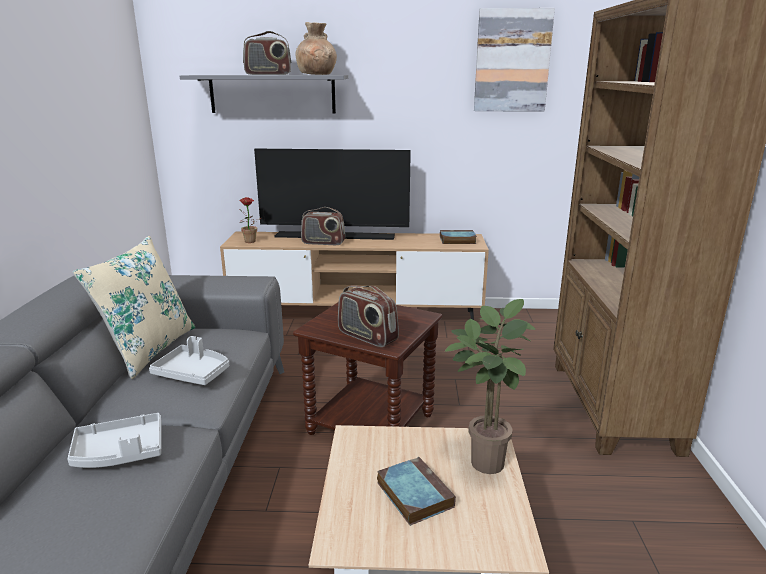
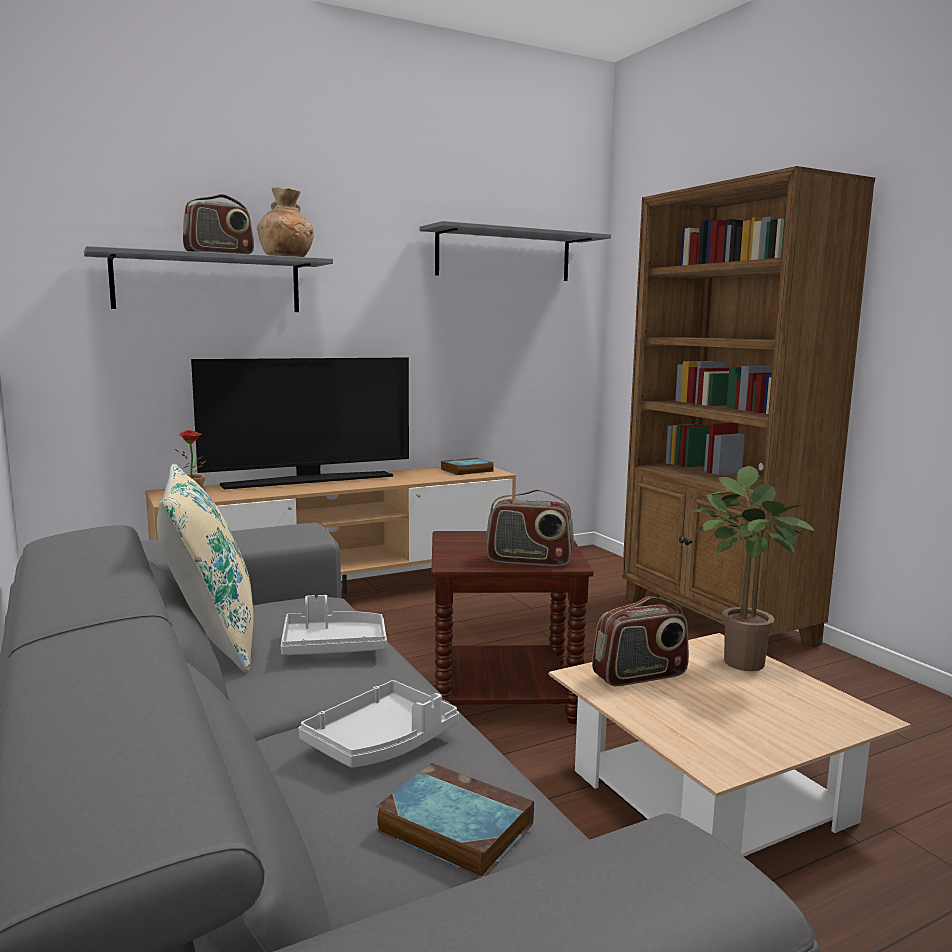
camera: 30 degrees left, 10 degrees down
radio [301,207,345,245] -> radio moved to [592,596,689,686]
book [377,457,456,526] -> book moved to [376,763,534,878]
picture [474,8,555,111] -> grey shelf [419,221,611,281]

